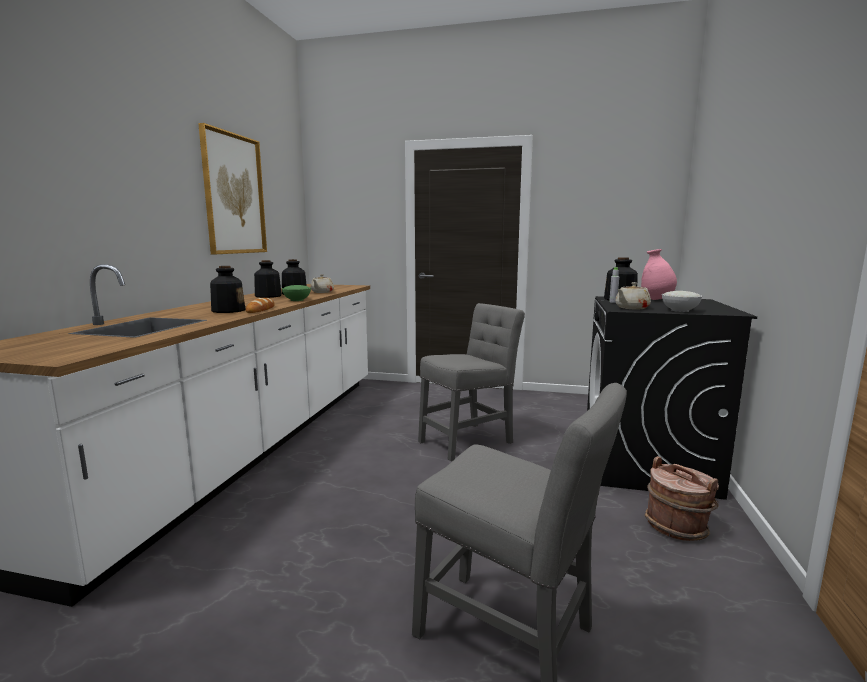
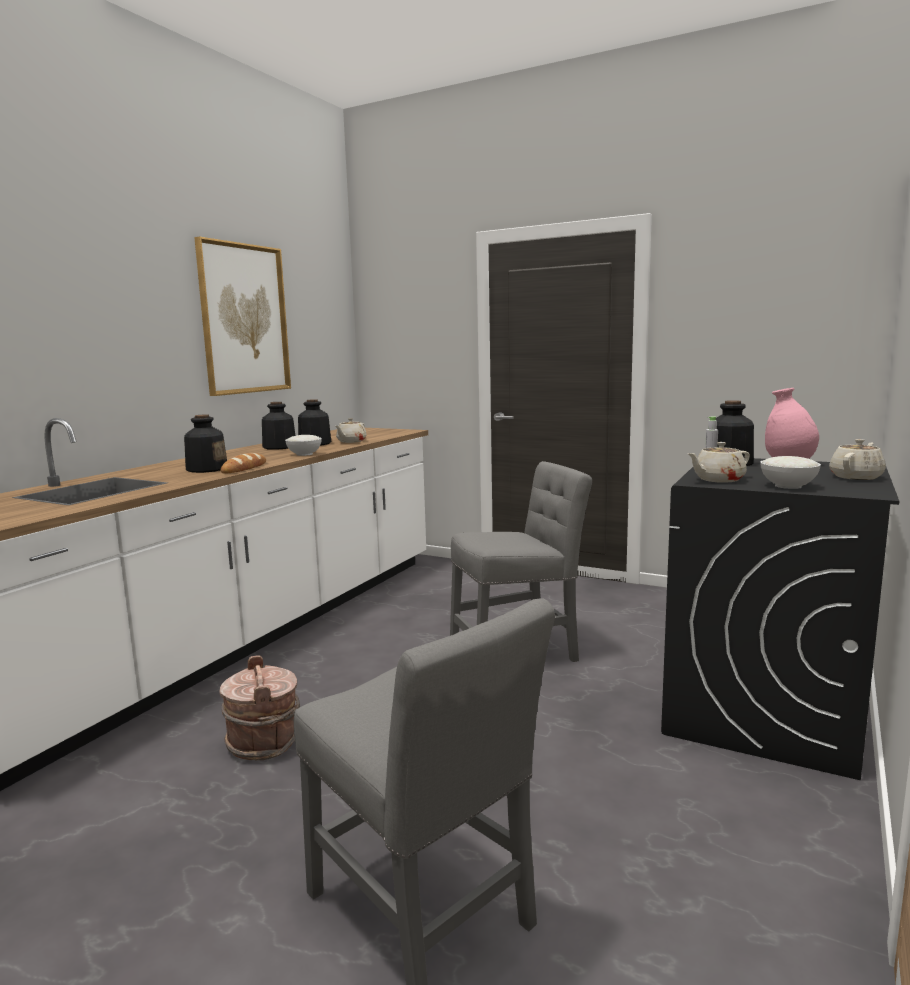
camera: 15 degrees right, 0 degrees up
green bowl [282,285,311,301] -> white bowl [285,435,322,456]
brown bucket [645,456,719,541] -> brown bucket moved to [219,655,300,761]
none -> beige teapot [829,439,886,480]

